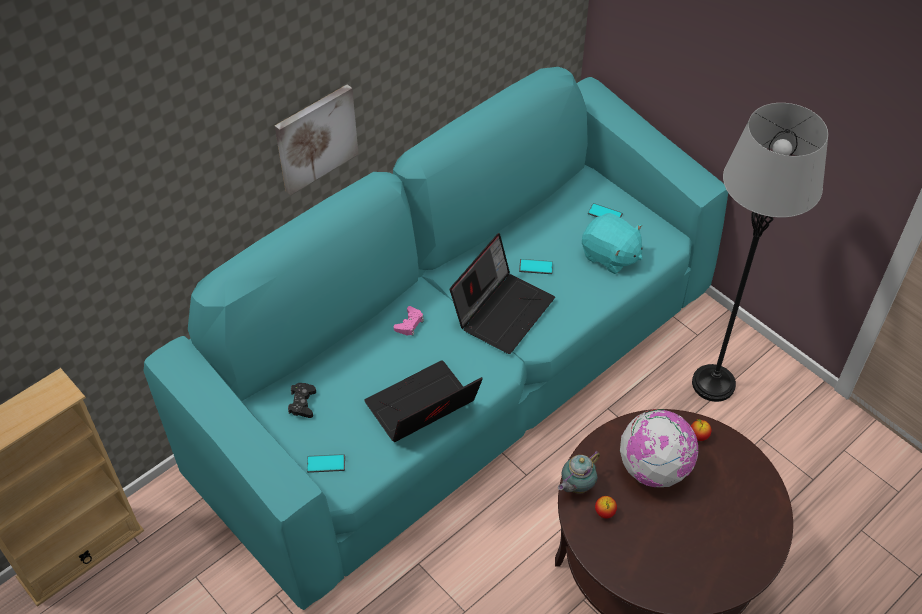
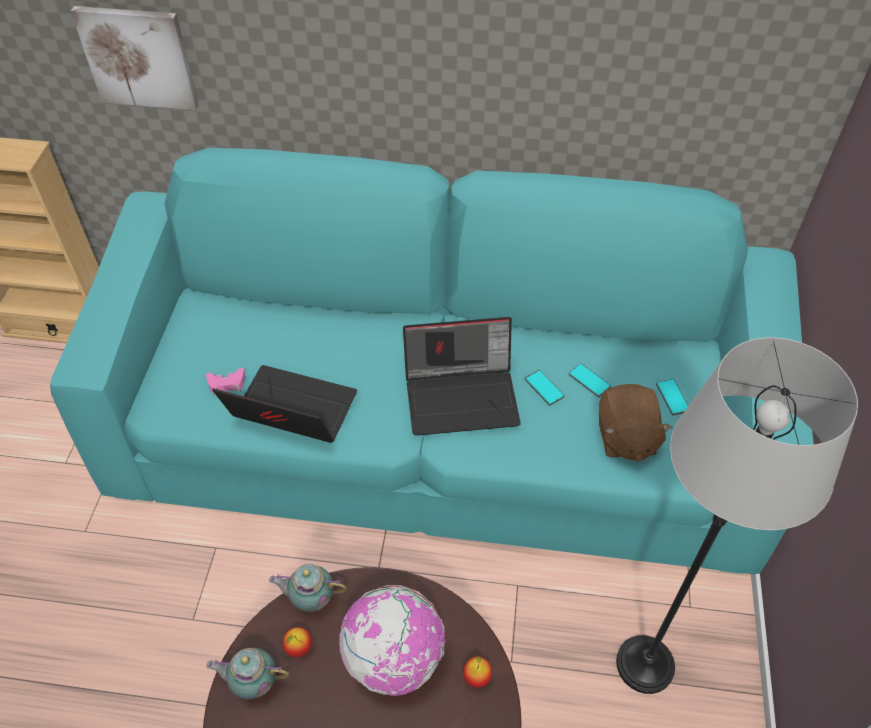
camera: 50 degrees right, 0 degrees up
picture [275,84,359,195] -> picture moved to [71,6,199,110]
black game controller [288,383,316,418] -> none
phone [307,454,345,473] -> phone moved to [568,363,612,397]
pink game controller [394,306,424,336] -> pink game controller moved to [206,368,245,396]
turquoise plush toy [582,213,643,274] -> brown plush toy [599,384,672,462]
none -> teapot [206,648,290,699]

